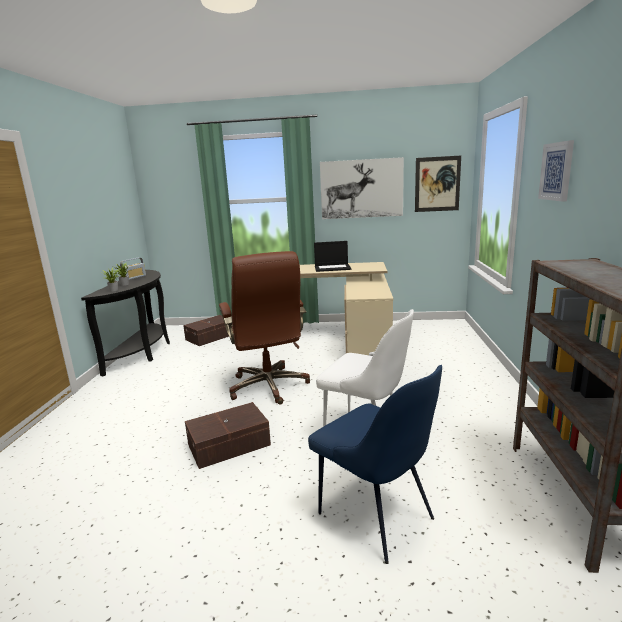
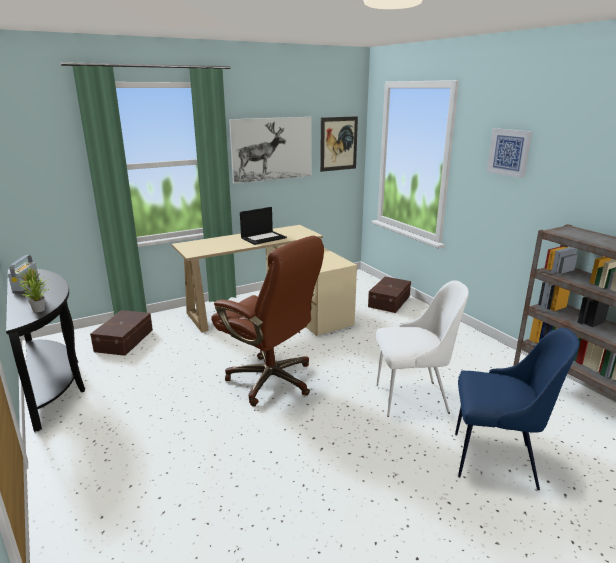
camera: 35 degrees left, 5 degrees up
brown storage box [185,402,271,469] -> brown storage box moved to [368,277,411,313]

